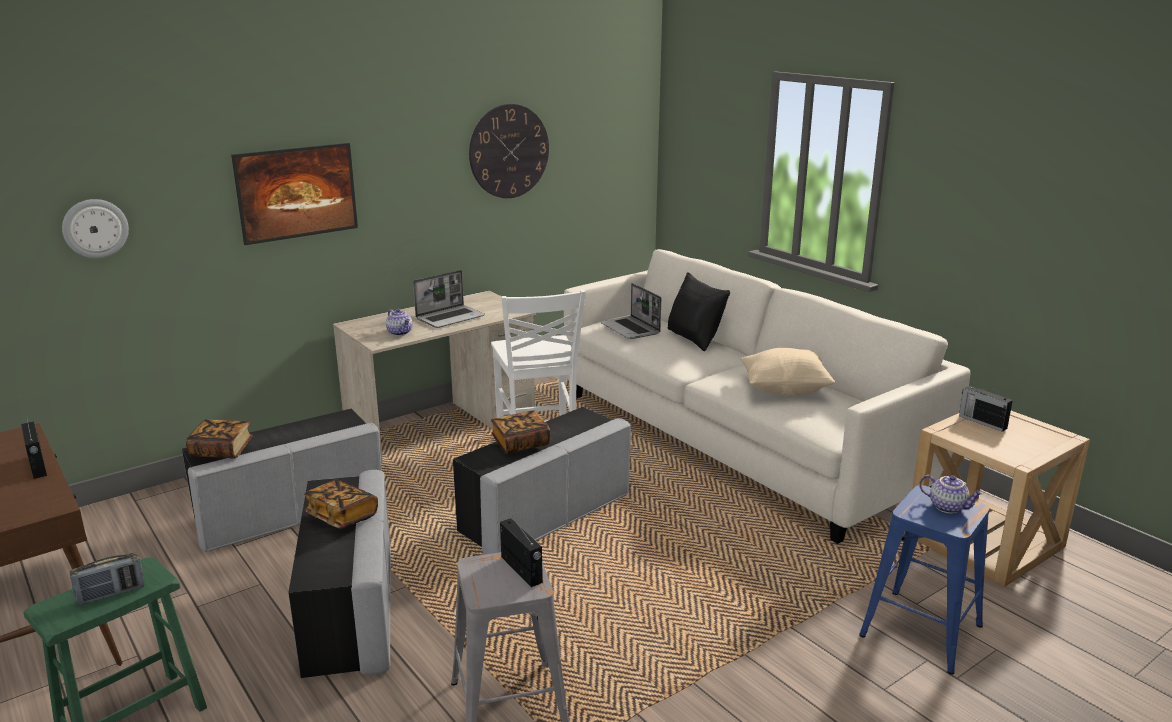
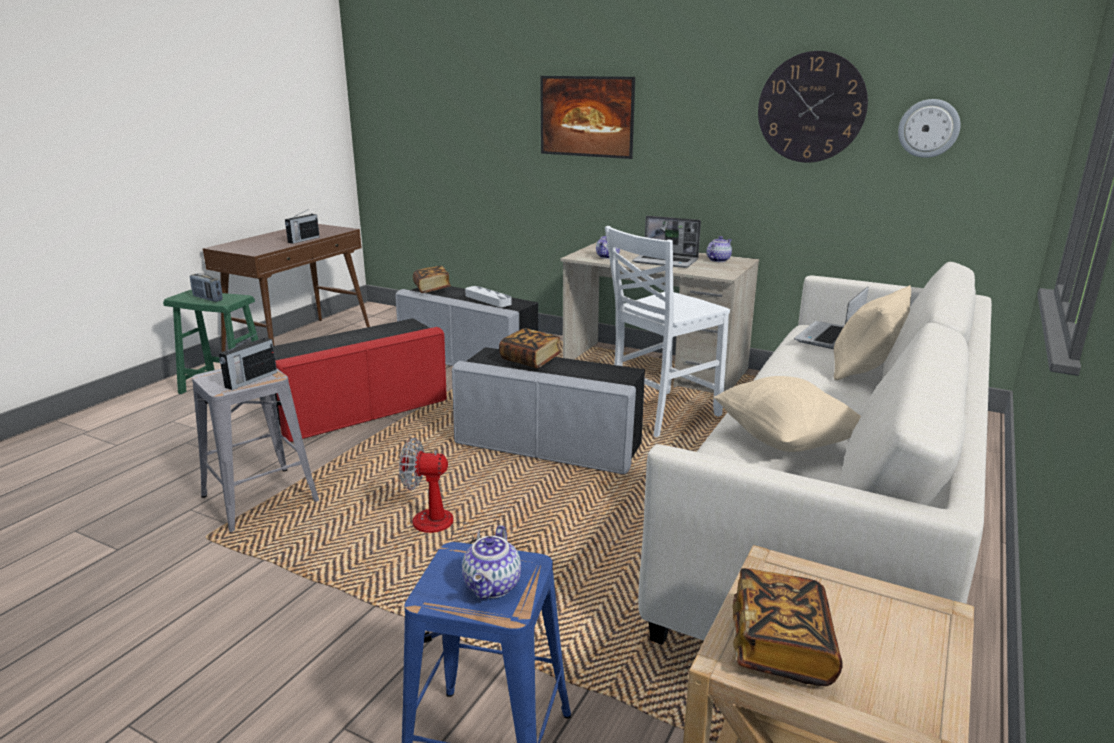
camera: 65 degrees right, 0 degrees up
wall clock [62,199,129,258] -> wall clock moved to [898,99,961,158]
grey ottoman [288,470,391,678] -> red ottoman [273,318,447,442]
book [304,480,378,529] -> book moved to [732,568,843,686]
black pillow [668,272,730,351] -> beige pillow [834,285,911,380]
radio [959,386,1013,432] -> none
none -> fan [399,438,480,544]
none -> grey tray [465,286,512,307]
none -> teapot [707,236,732,262]

